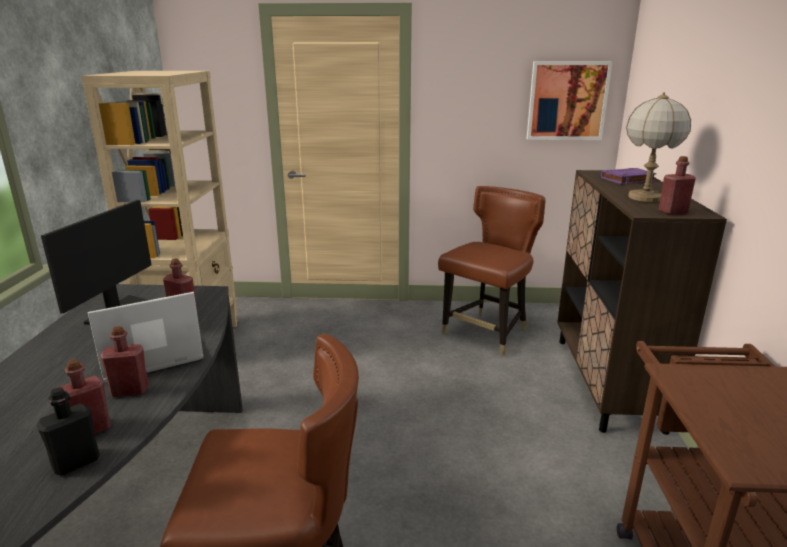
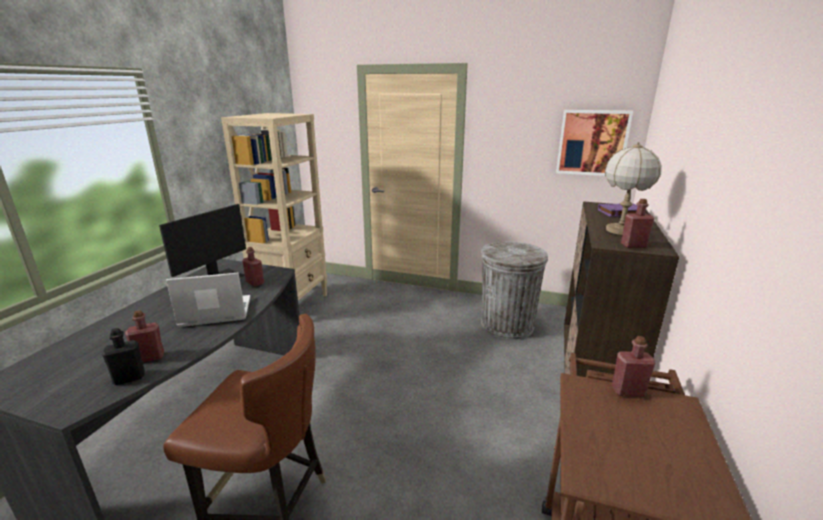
camera: 15 degrees right, 0 degrees up
red bottle [100,326,149,397] -> red bottle moved to [612,336,655,397]
brown chair [438,186,546,356] -> grey trash can [481,241,548,340]

